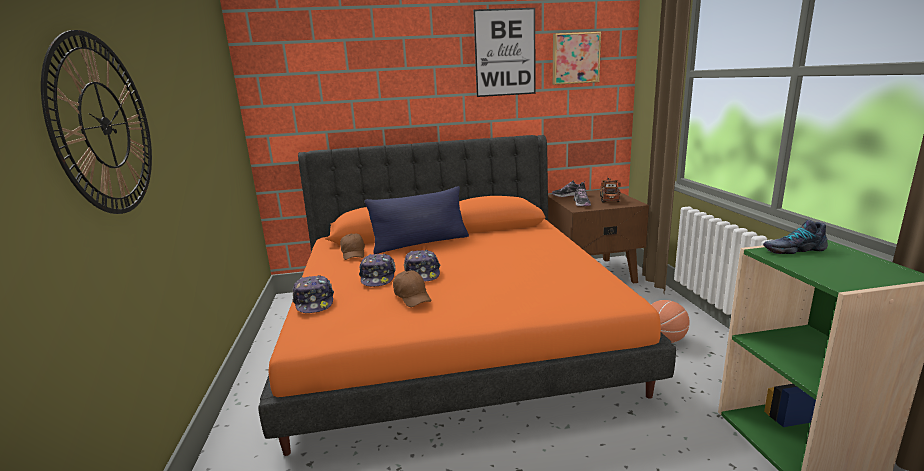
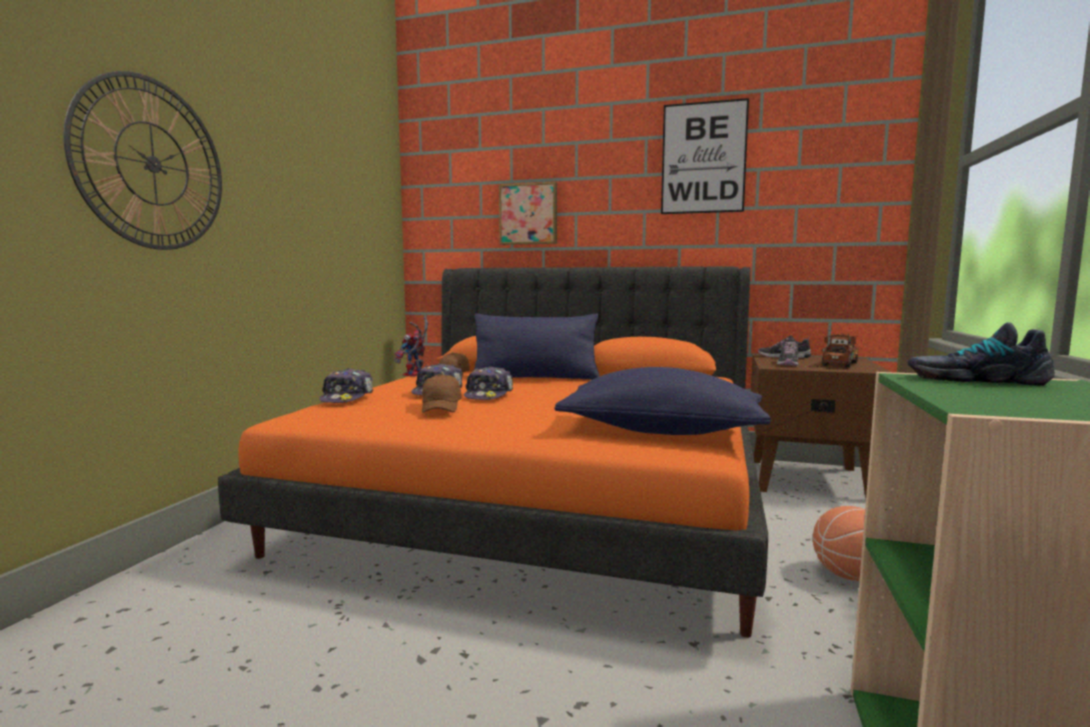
camera: 25 degrees right, 10 degrees down
picture [553,32,601,85] -> picture moved to [499,182,557,245]
none -> toy robot [394,317,428,376]
none -> blue pillow [554,367,771,435]

